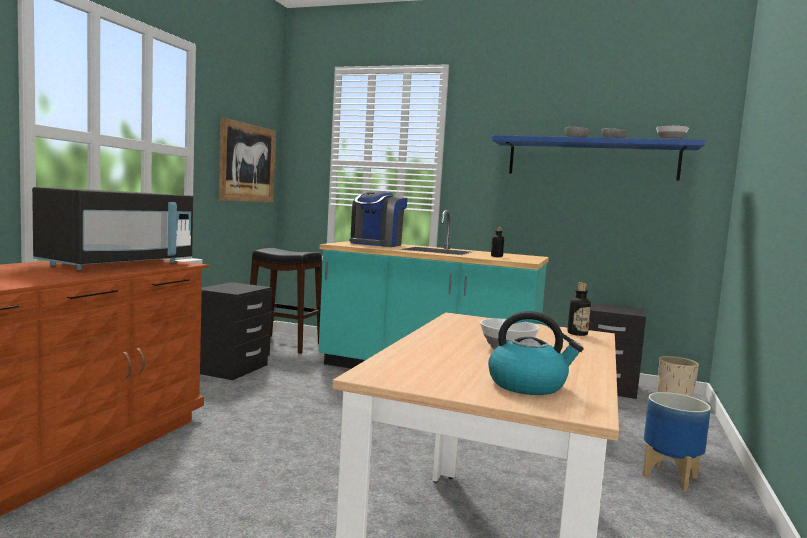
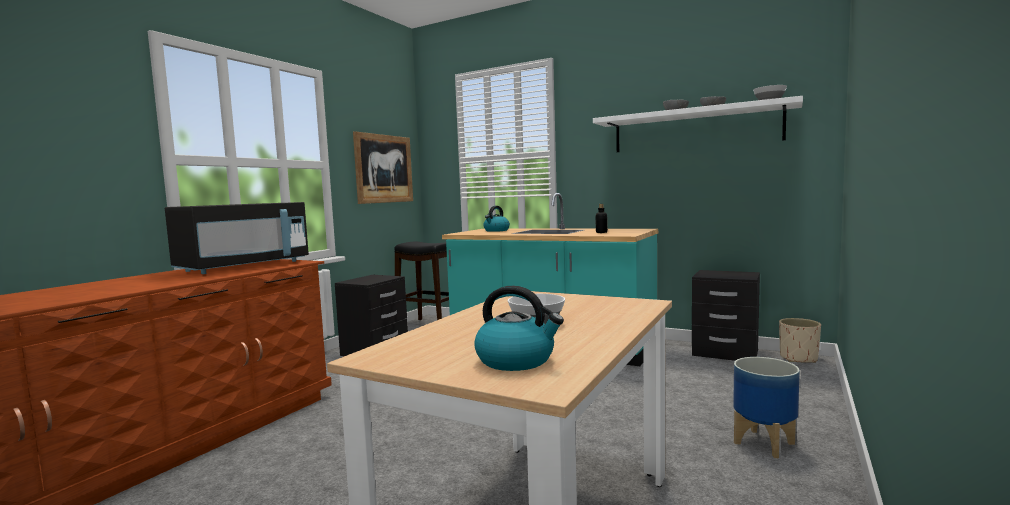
camera: 10 degrees right, 0 degrees up
coffee machine [349,191,408,247] -> kettle [483,206,510,232]
blue shelf [492,135,705,181] -> white shelf [593,96,803,152]
bottle [567,282,591,336] -> none

